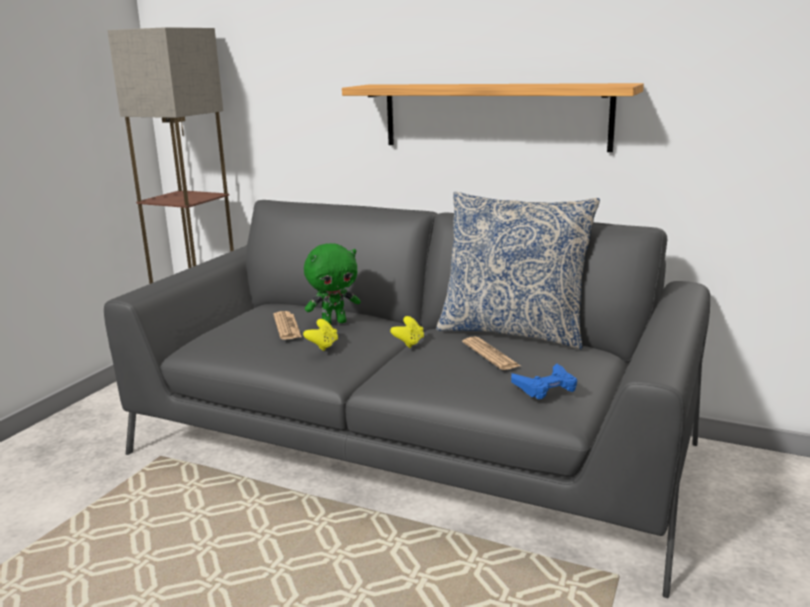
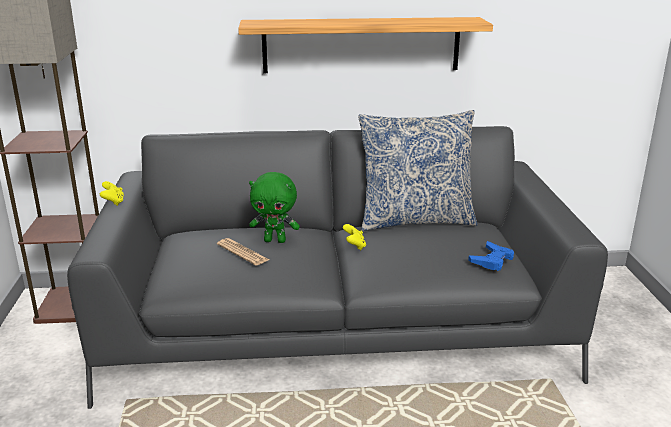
camera: 30 degrees left, 5 degrees up
yellow game controller [303,319,338,351] -> yellow game controller moved to [100,181,124,206]
green plush toy [304,243,361,325] -> green plush toy turned 60 degrees clockwise [249,172,300,243]
newspaper [462,336,521,370] -> none

